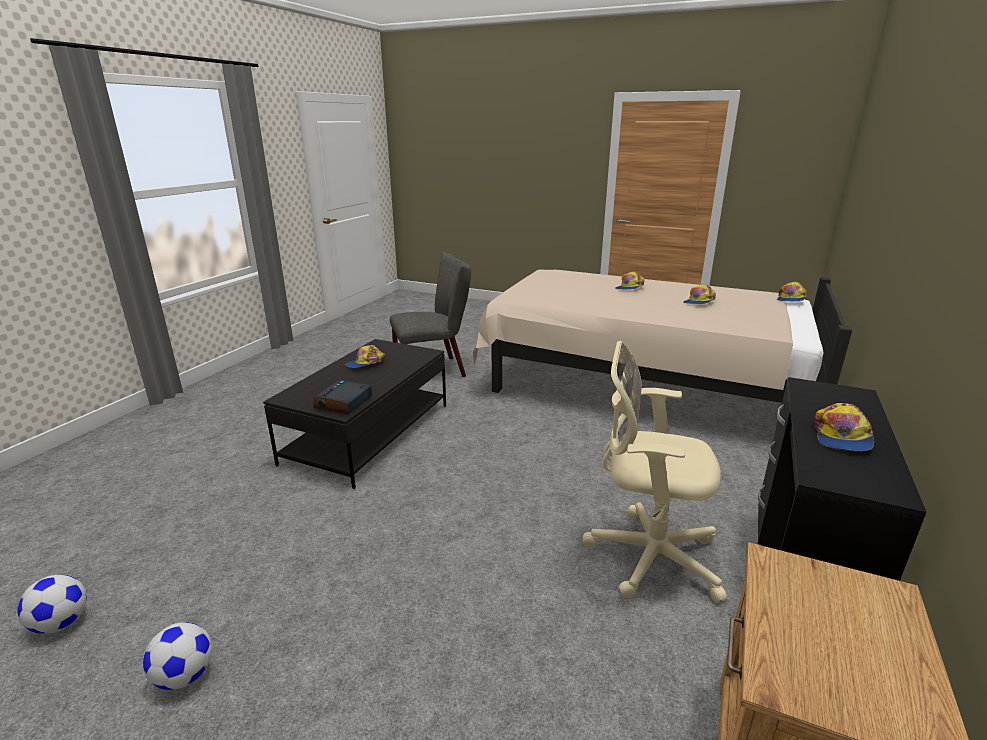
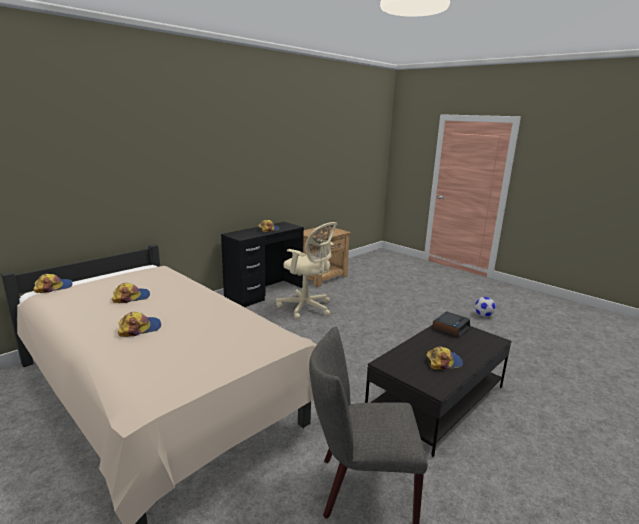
camera: 160 degrees left, 5 degrees down
football [17,575,87,634] -> none

